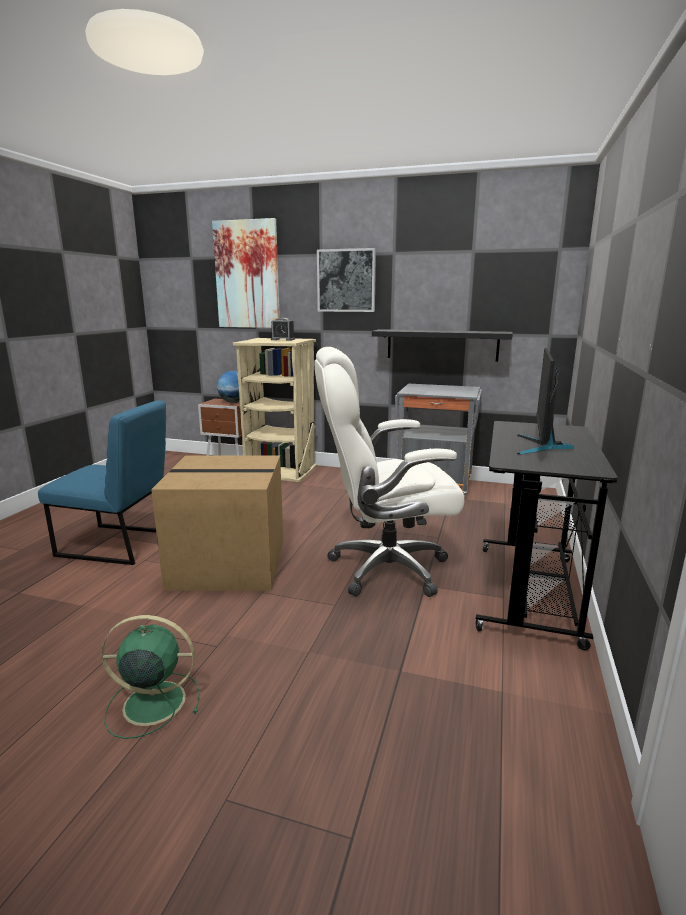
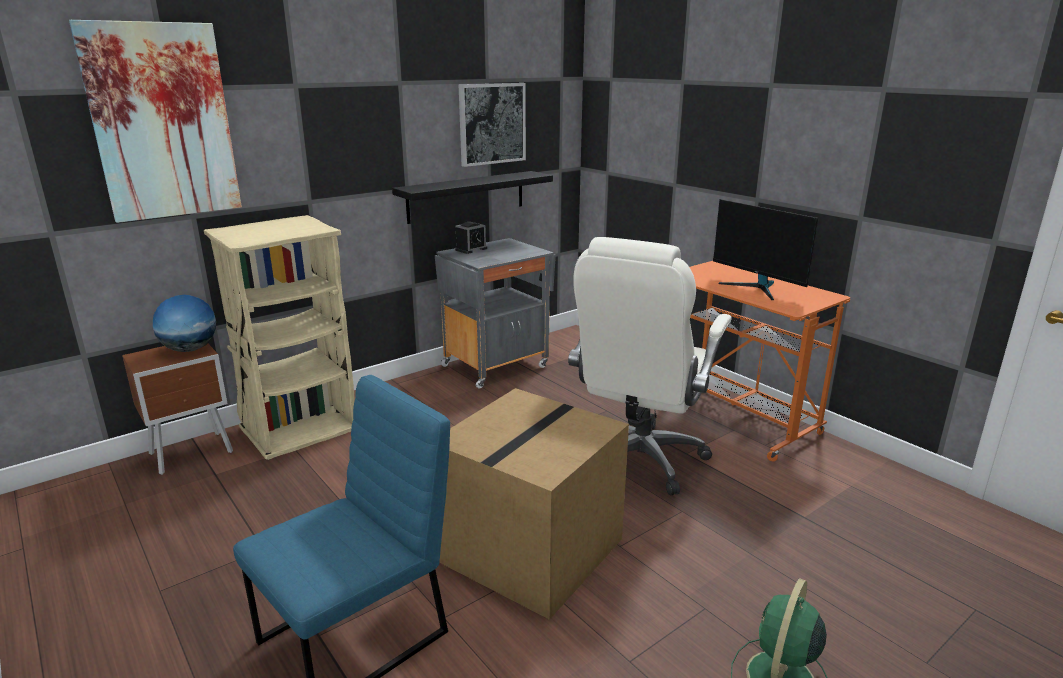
camera: 55 degrees left, 5 degrees up
alarm clock [271,318,295,341] -> alarm clock moved to [455,222,487,254]
picture [317,248,376,312] -> picture moved to [459,83,526,167]
black desk [476,421,618,650] -> orange desk [690,261,850,461]

